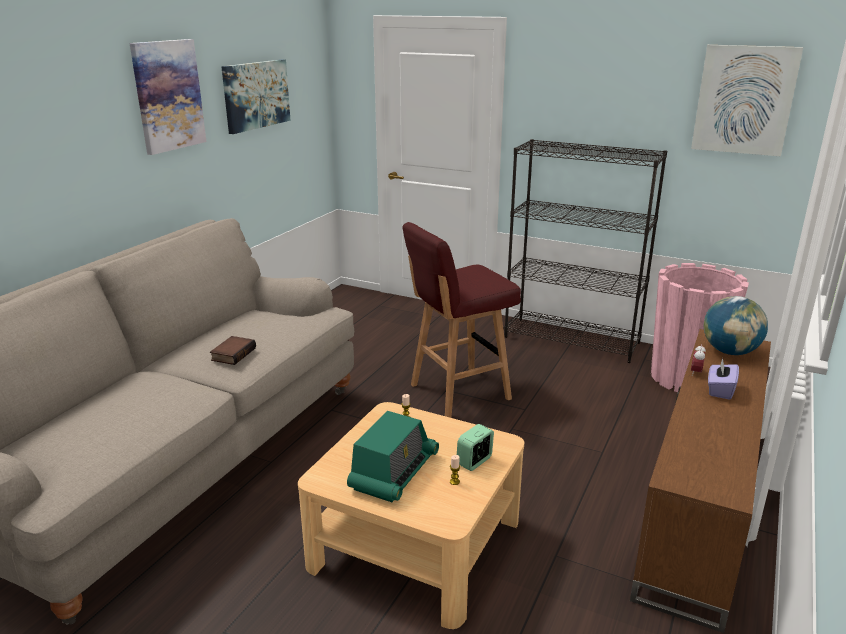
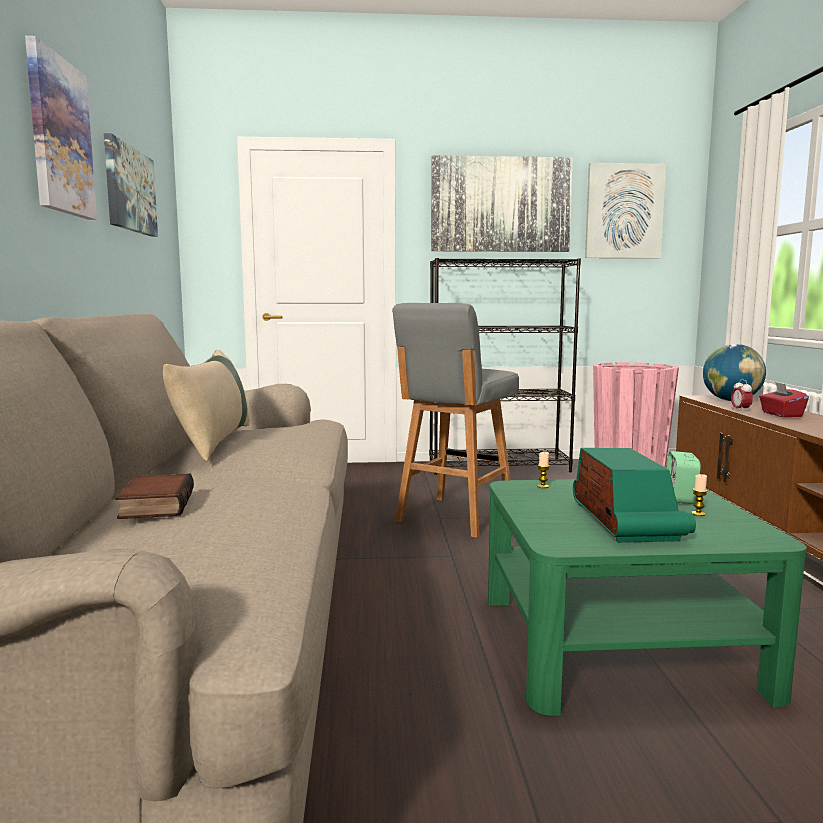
camera: 30 degrees left, 15 degrees down
book [210,336,256,365] -> book moved to [115,473,194,519]
beige coffee table [298,402,524,629] -> green coffee table [488,479,807,716]
red stool [402,222,521,418] -> grey stool [392,303,519,538]
purple tissue box [708,358,739,400] -> red tissue box [759,382,809,417]
none -> beige pillow [163,349,249,462]
none -> picture [431,155,573,252]

